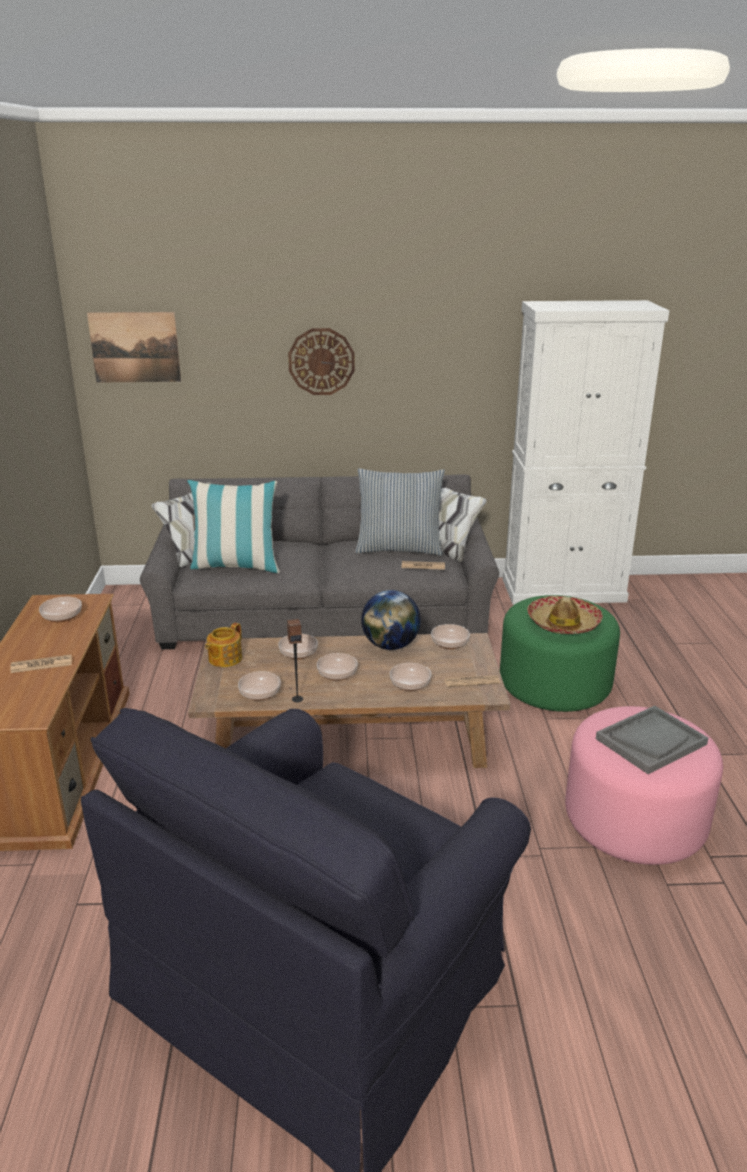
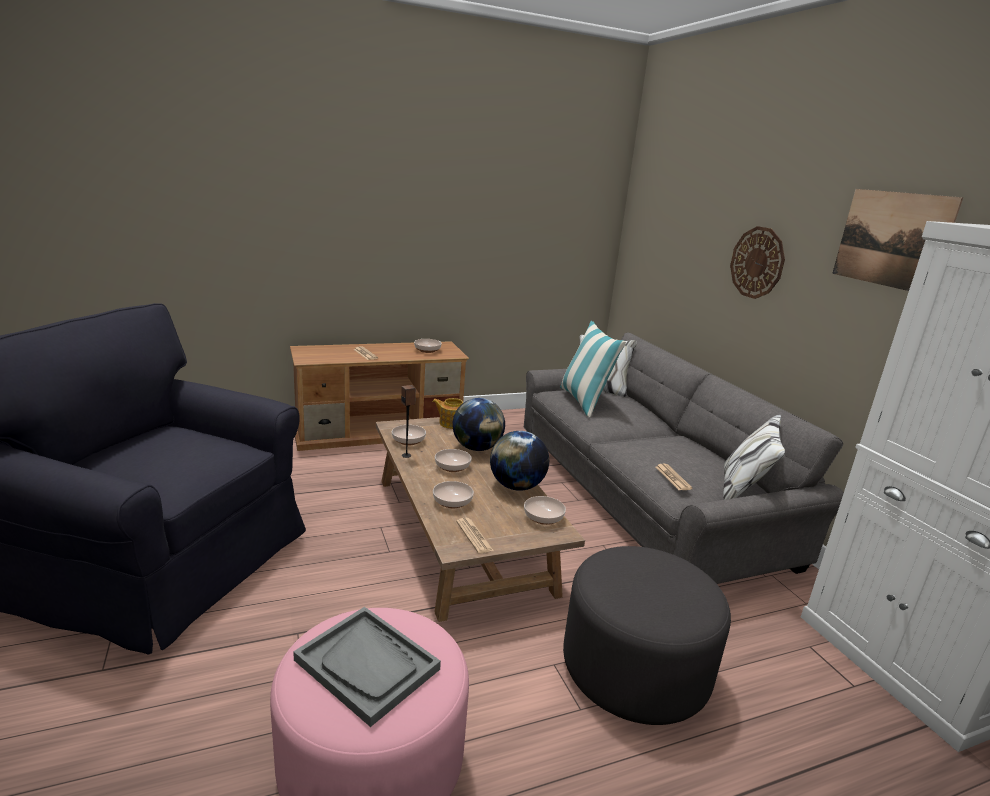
camera: 70 degrees right, 5 degrees down
picture [87,312,181,383] -> picture moved to [832,189,963,291]
bowl [278,634,318,659] -> globe [452,398,505,451]
pillow [355,468,445,556] -> none
green ottoman [500,595,620,712] -> grey ottoman [563,546,731,725]
hat [527,596,603,634] -> none

